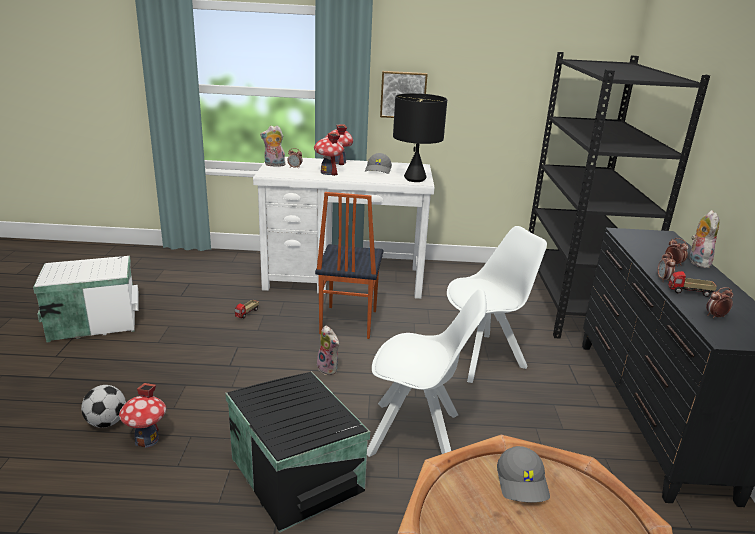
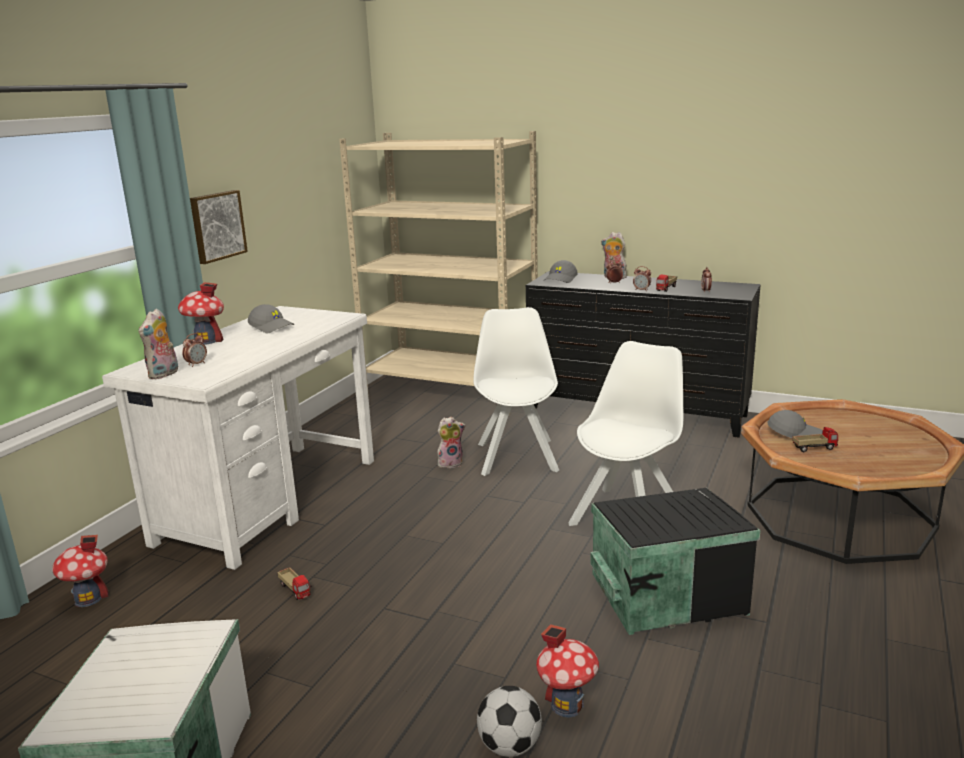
camera: 65 degrees left, 5 degrees down
toy house [314,132,344,176] -> toy house moved to [52,535,109,607]
chair [315,192,383,339] -> none
plush toy [315,326,340,375] -> plush toy moved to [437,417,466,468]
black table lamp [393,93,447,182] -> none
black bookcase [529,52,710,339] -> beige bookcase [339,131,538,415]
none -> grey cap [543,260,578,283]
none -> toy truck [792,427,838,452]

